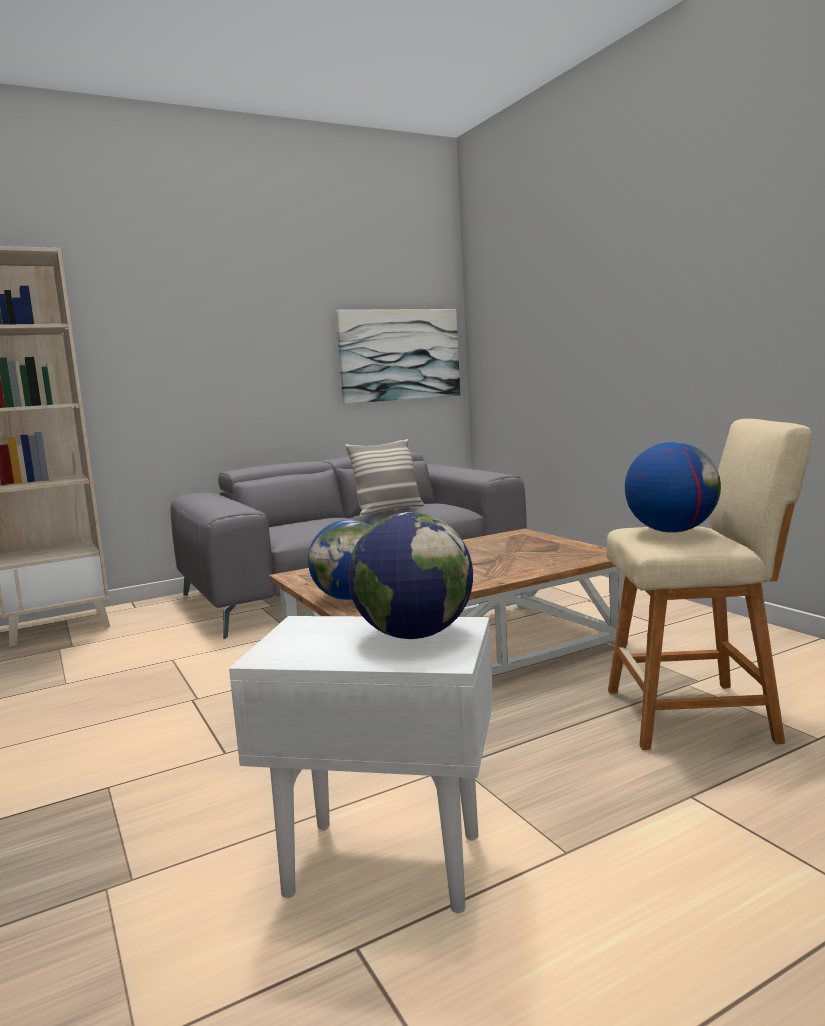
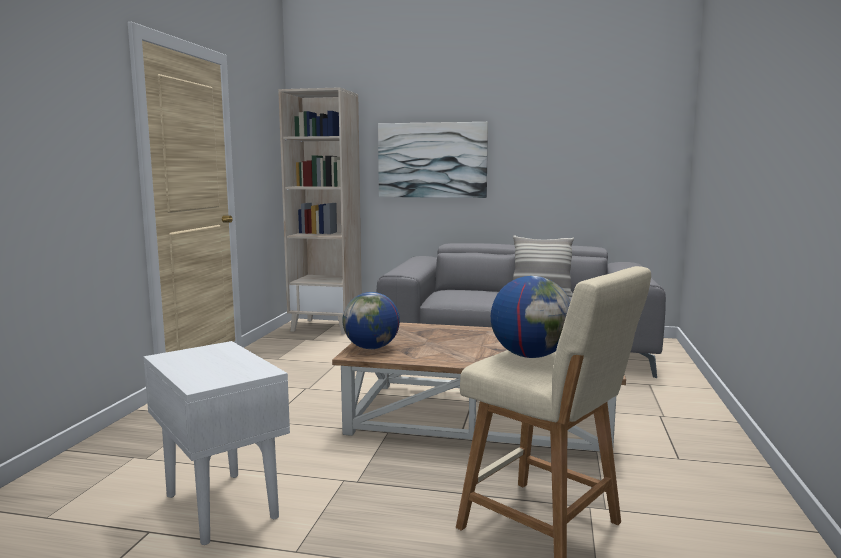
camera: 40 degrees right, 0 degrees up
picture [336,309,460,404] -> picture moved to [378,122,488,198]
globe [348,512,473,639] -> none

